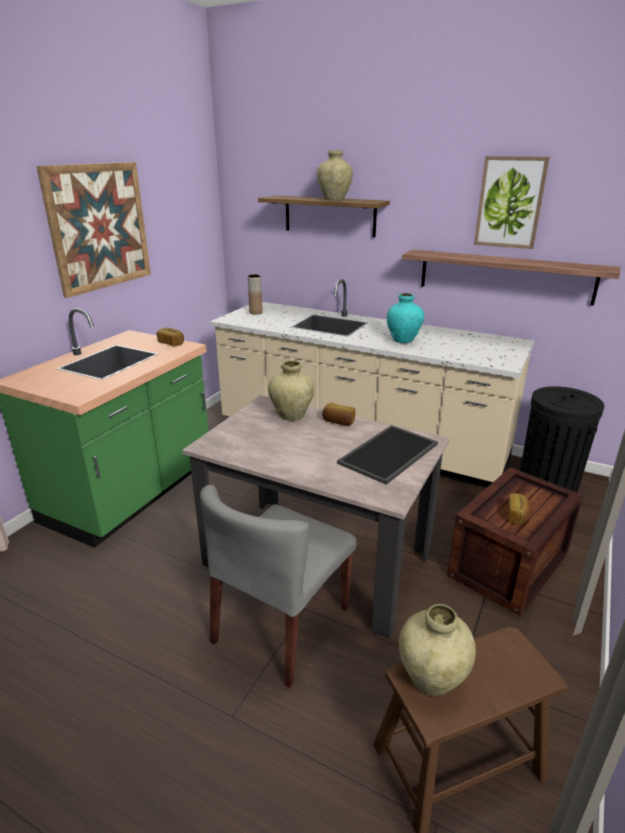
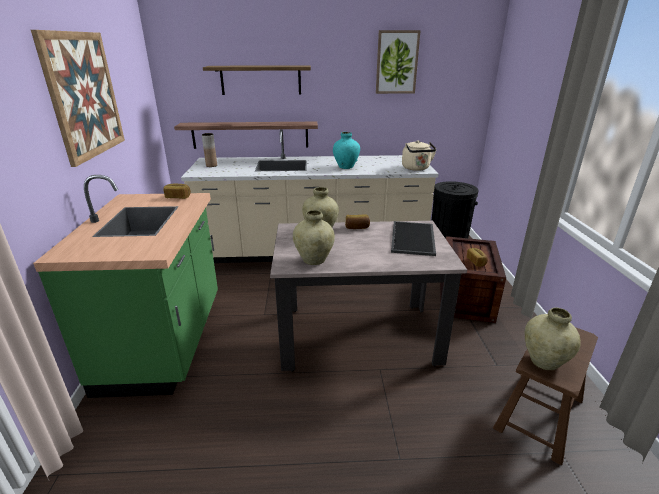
camera: 30 degrees left, 0 degrees up
grey chair [200,485,357,688] -> none
beige vase [317,150,353,200] -> beige vase moved to [293,210,335,265]
shelf [402,249,620,306] -> shelf moved to [174,122,318,149]
none -> beige kettle [402,140,436,171]

